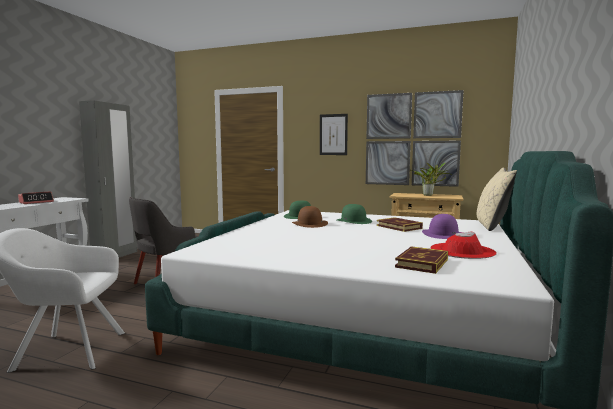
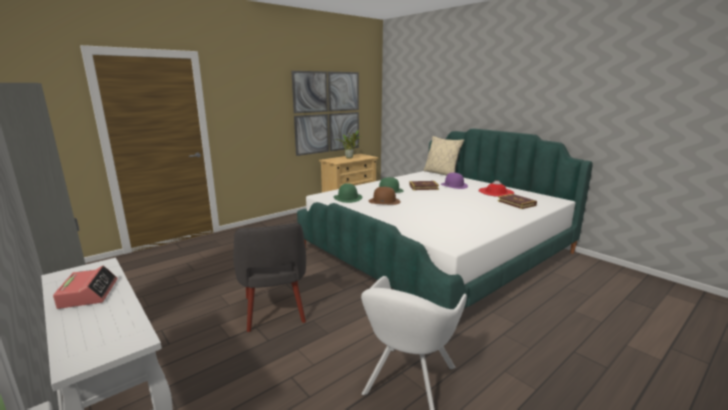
camera: 60 degrees left, 10 degrees up
picture [320,114,348,155] -> none

